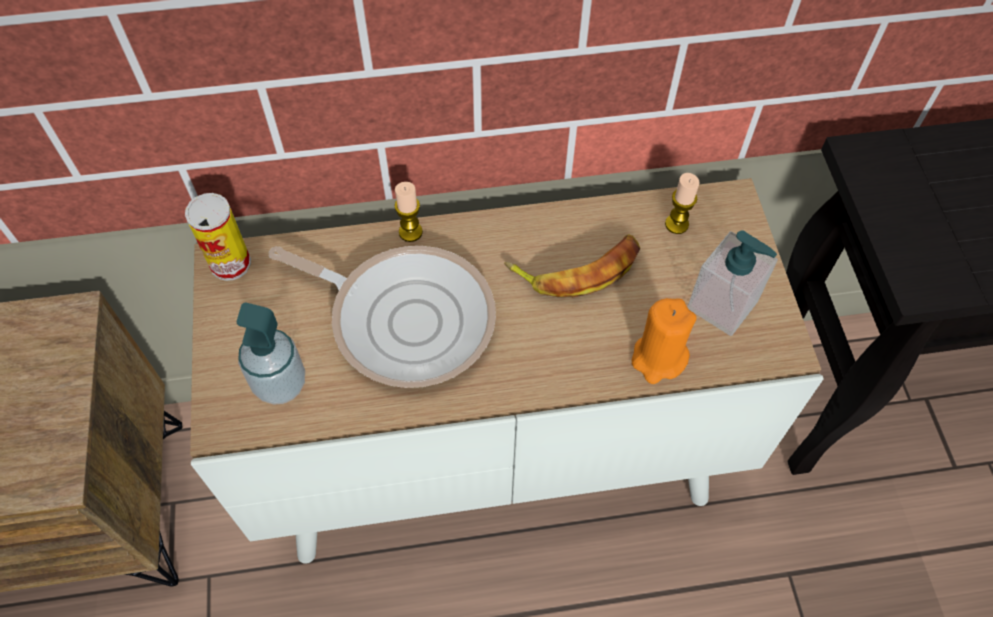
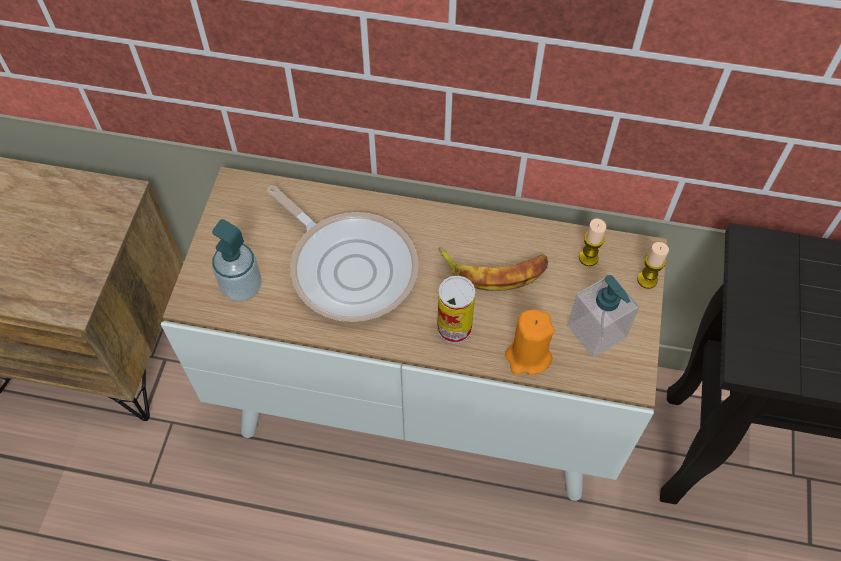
camera: 20 degrees right, 0 degrees up
can [185,193,251,281] -> can moved to [437,275,476,344]
candle [394,182,423,242] -> candle moved to [638,242,669,289]

